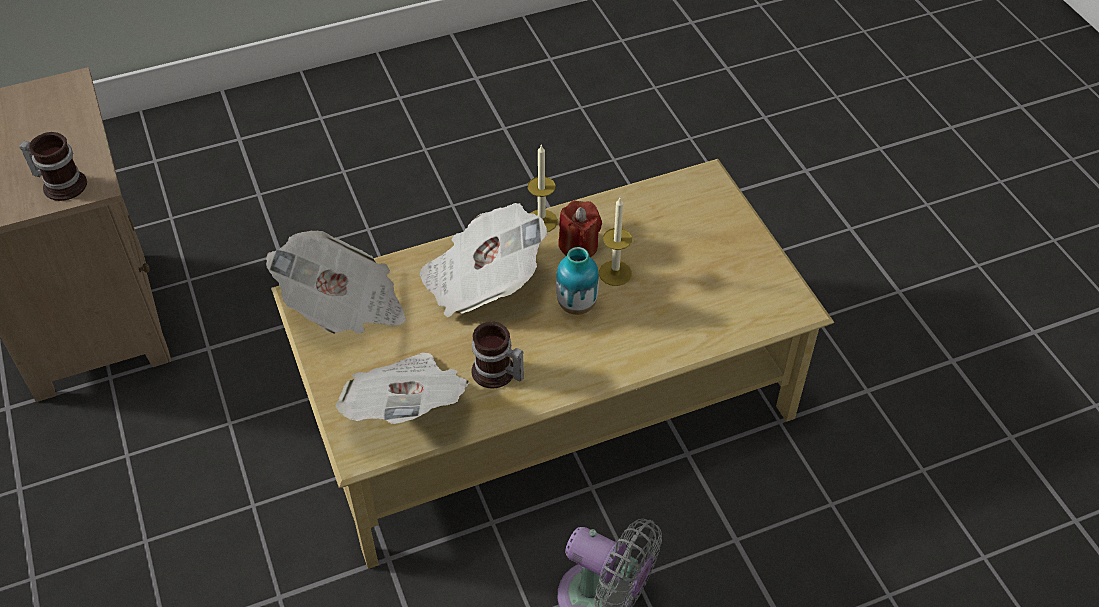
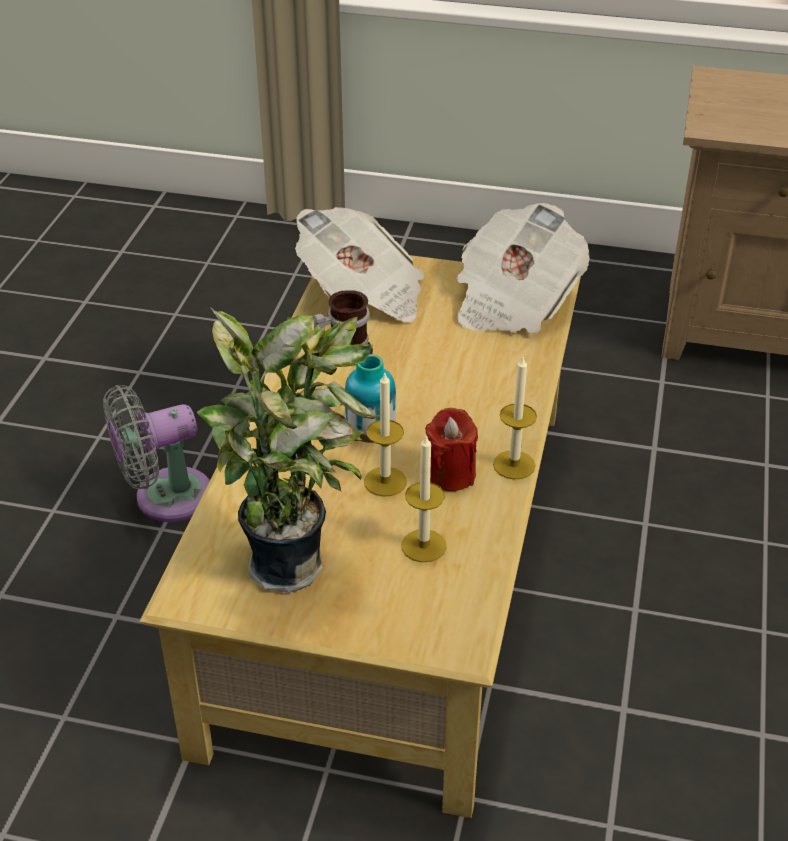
camera: 125 degrees right, 10 degrees down
mug [19,132,87,201] -> none
newspaper [419,203,547,317] -> none
none -> potted plant [196,306,381,593]
none -> candle [401,434,447,562]

